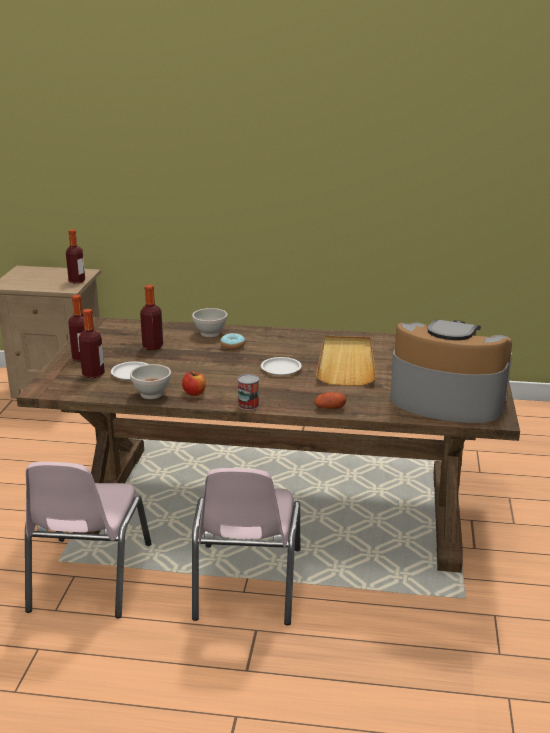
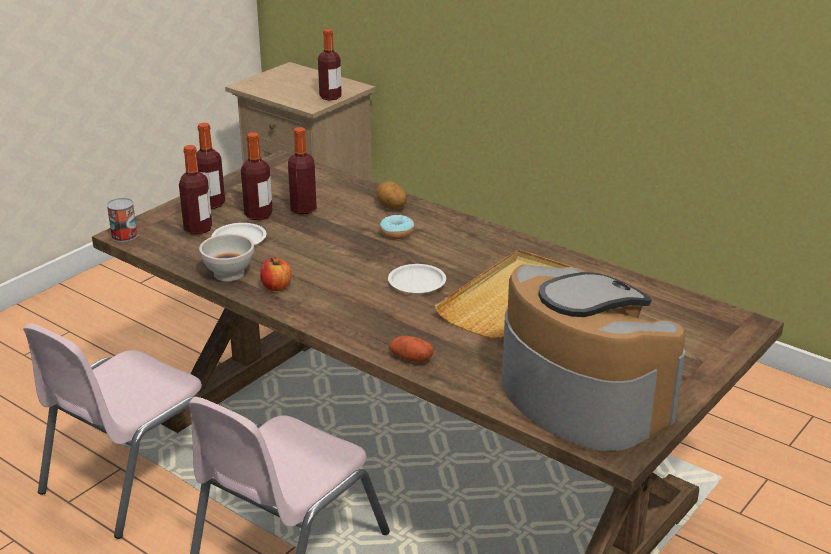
camera: 30 degrees right, 5 degrees up
white bowl [192,308,228,337] -> potato [377,181,407,209]
can [238,374,259,410] -> can moved to [107,198,138,242]
none -> bottle [241,132,273,220]

